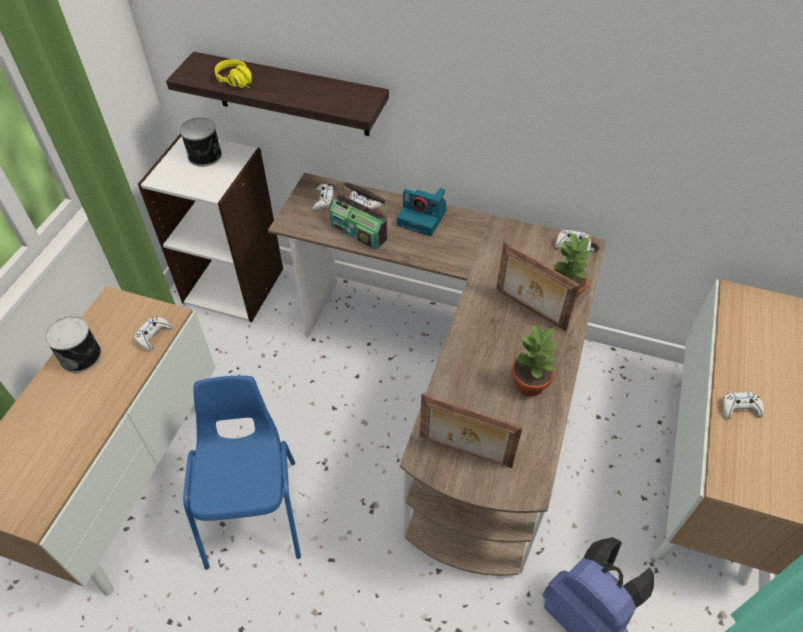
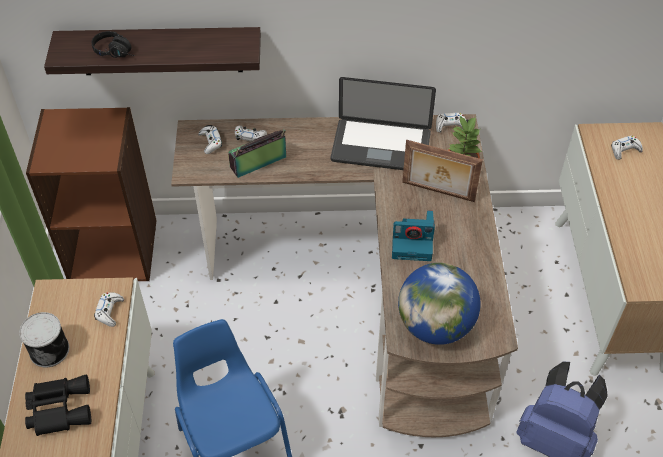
camera: 20 degrees left, 0 degrees up
white bookcase [138,133,283,322] -> brown bookcase [26,107,157,281]
can [180,118,222,167] -> none
yellow headphones [215,59,252,88] -> black headphones [92,31,135,58]
radio [330,181,388,250] -> radio turned 135 degrees clockwise [228,129,286,178]
camera [397,188,447,236] -> camera moved to [392,210,435,261]
picture frame [420,394,523,468] -> globe [398,263,481,345]
potted plant [512,324,558,396] -> none
white game controller [723,392,764,419] -> white game controller moved to [611,136,643,160]
none -> black binoculars [25,374,91,436]
none -> laptop [331,77,436,170]

